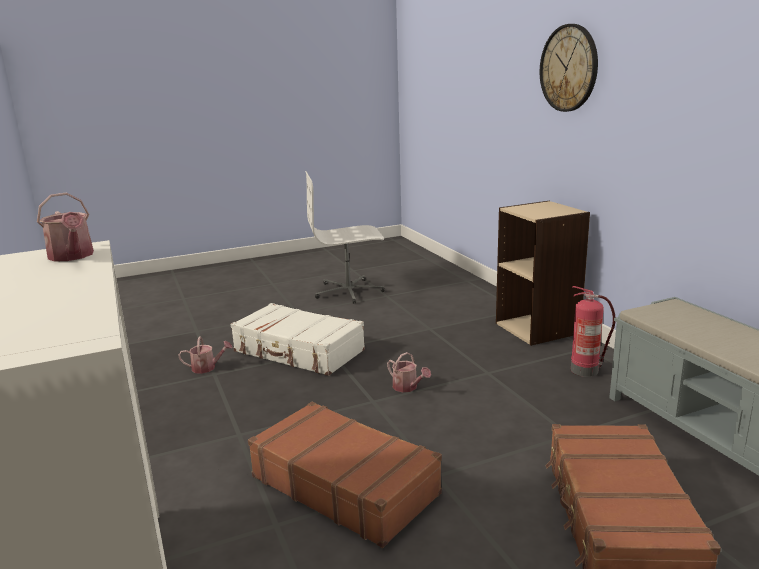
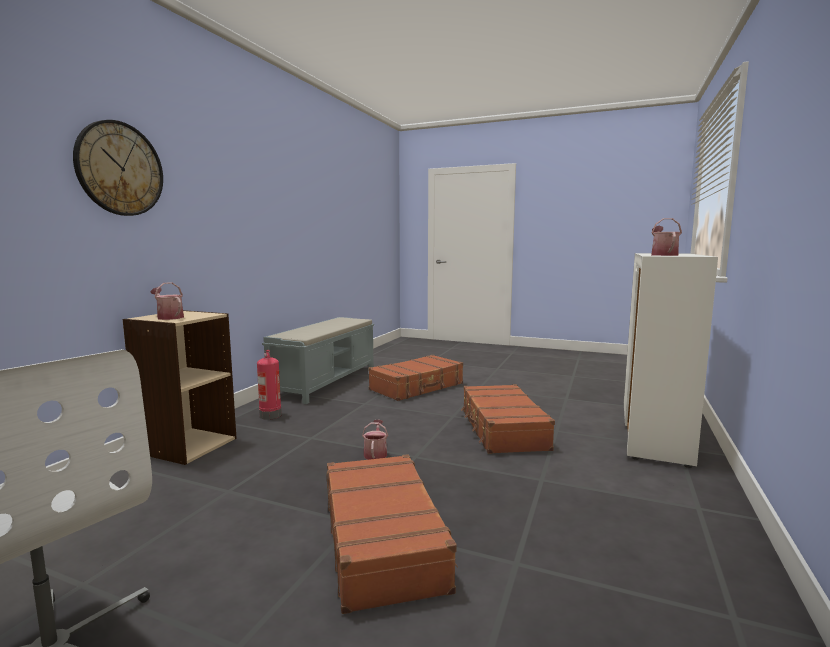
camera: 135 degrees left, 10 degrees down
watering can [178,336,233,374] -> watering can moved to [150,282,184,320]
white suitcase [231,303,365,376] -> brown suitcase [327,454,458,614]

